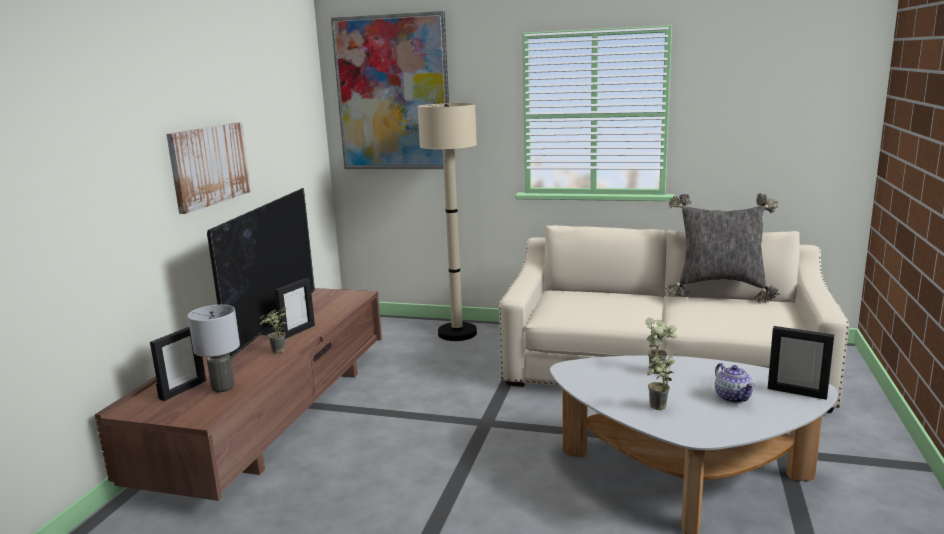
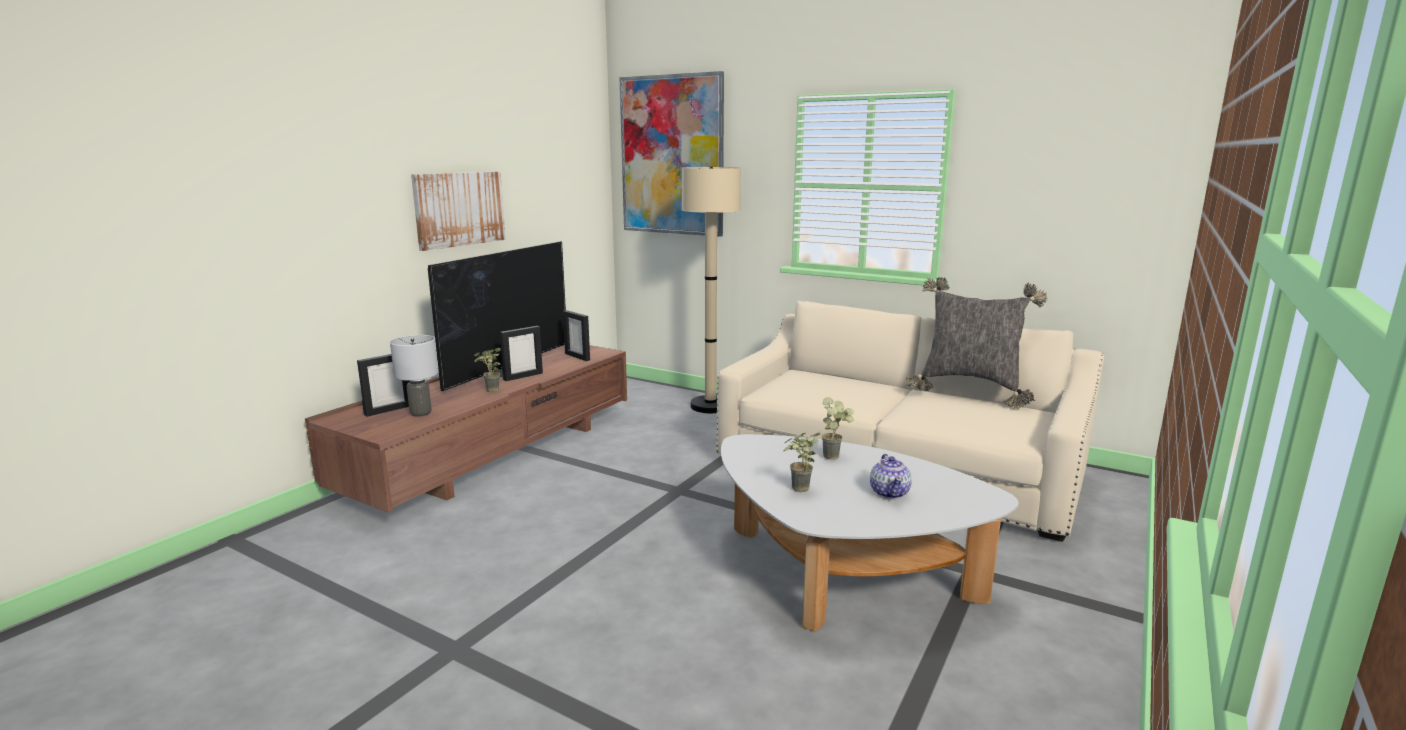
camera: 15 degrees right, 0 degrees up
picture frame [768,326,834,400] -> picture frame moved to [563,310,590,361]

